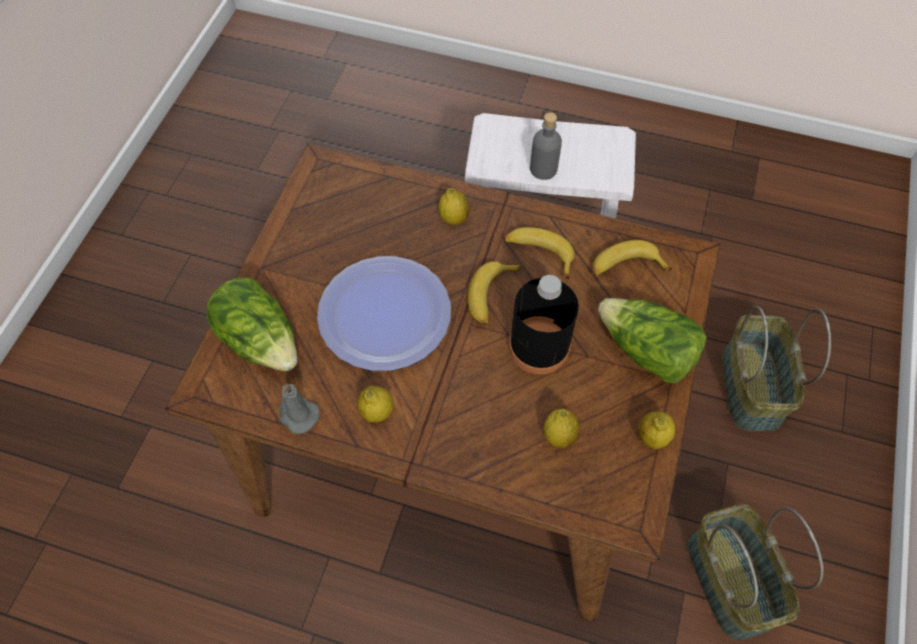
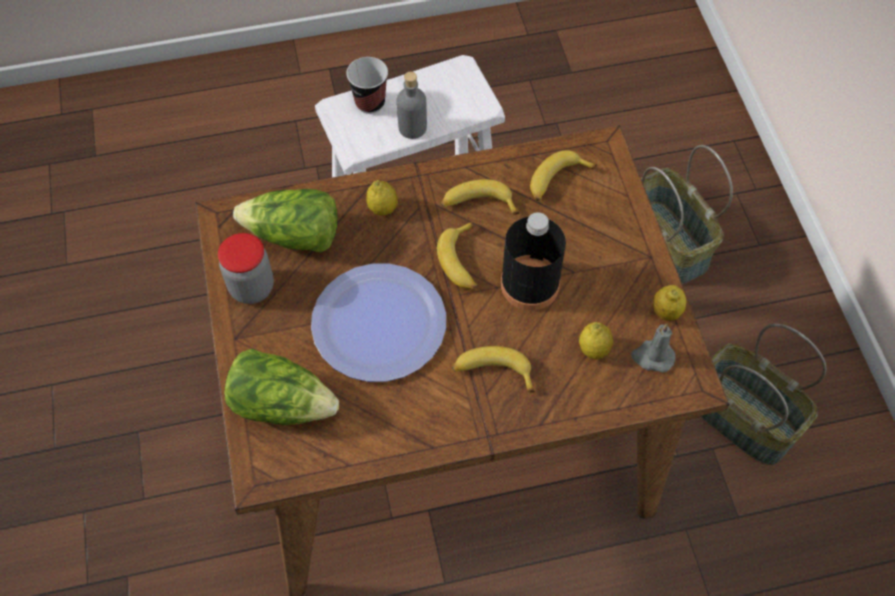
camera: 30 degrees left, 0 degrees up
grey candle [279,384,320,434] -> grey candle moved to [631,323,675,372]
lemon [357,386,393,422] -> none
lettuce [598,298,707,383] -> lettuce moved to [233,189,338,253]
none -> jar [218,233,274,304]
none -> cup [346,57,388,114]
none -> banana [452,346,535,393]

